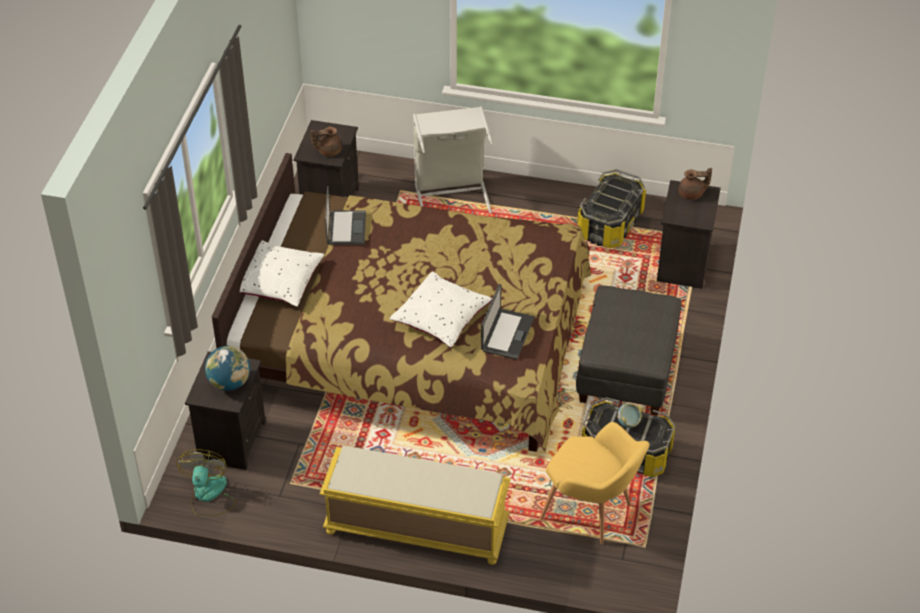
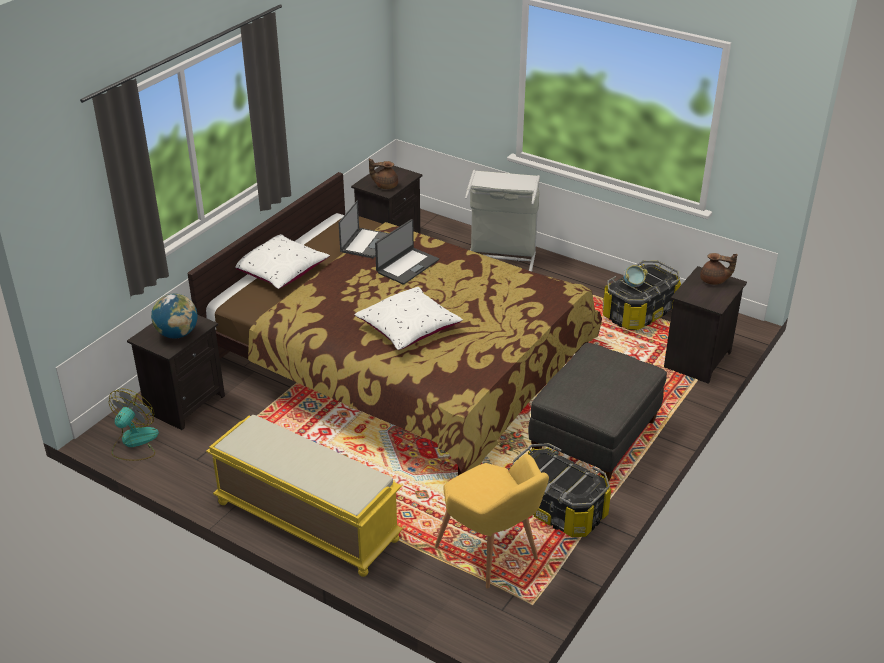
camera: 20 degrees right, 10 degrees down
laptop [481,284,534,360] -> laptop moved to [375,219,439,285]
bowl [617,403,643,428] -> bowl moved to [623,265,648,287]

